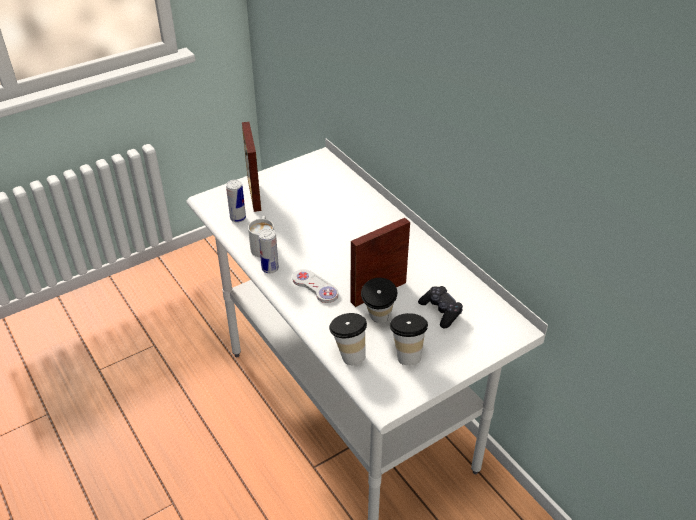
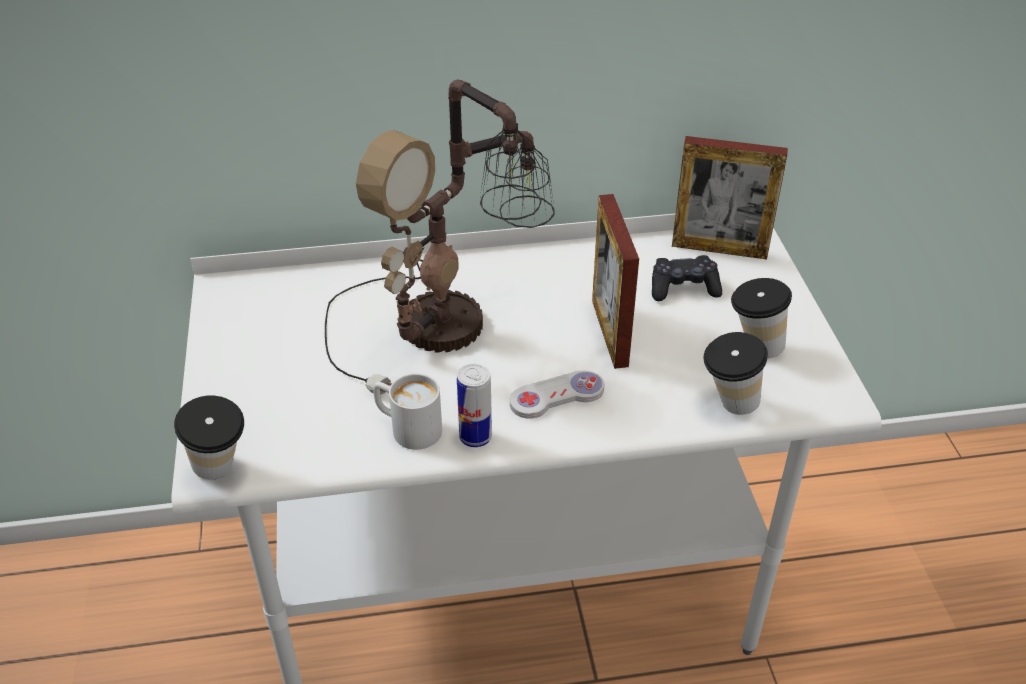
camera: 65 degrees left, 0 degrees up
can [226,180,246,222] -> none
picture frame [242,122,261,212] -> picture frame moved to [672,136,788,260]
cup [361,278,397,323] -> cup moved to [174,396,244,480]
none -> table lamp [325,79,555,395]

